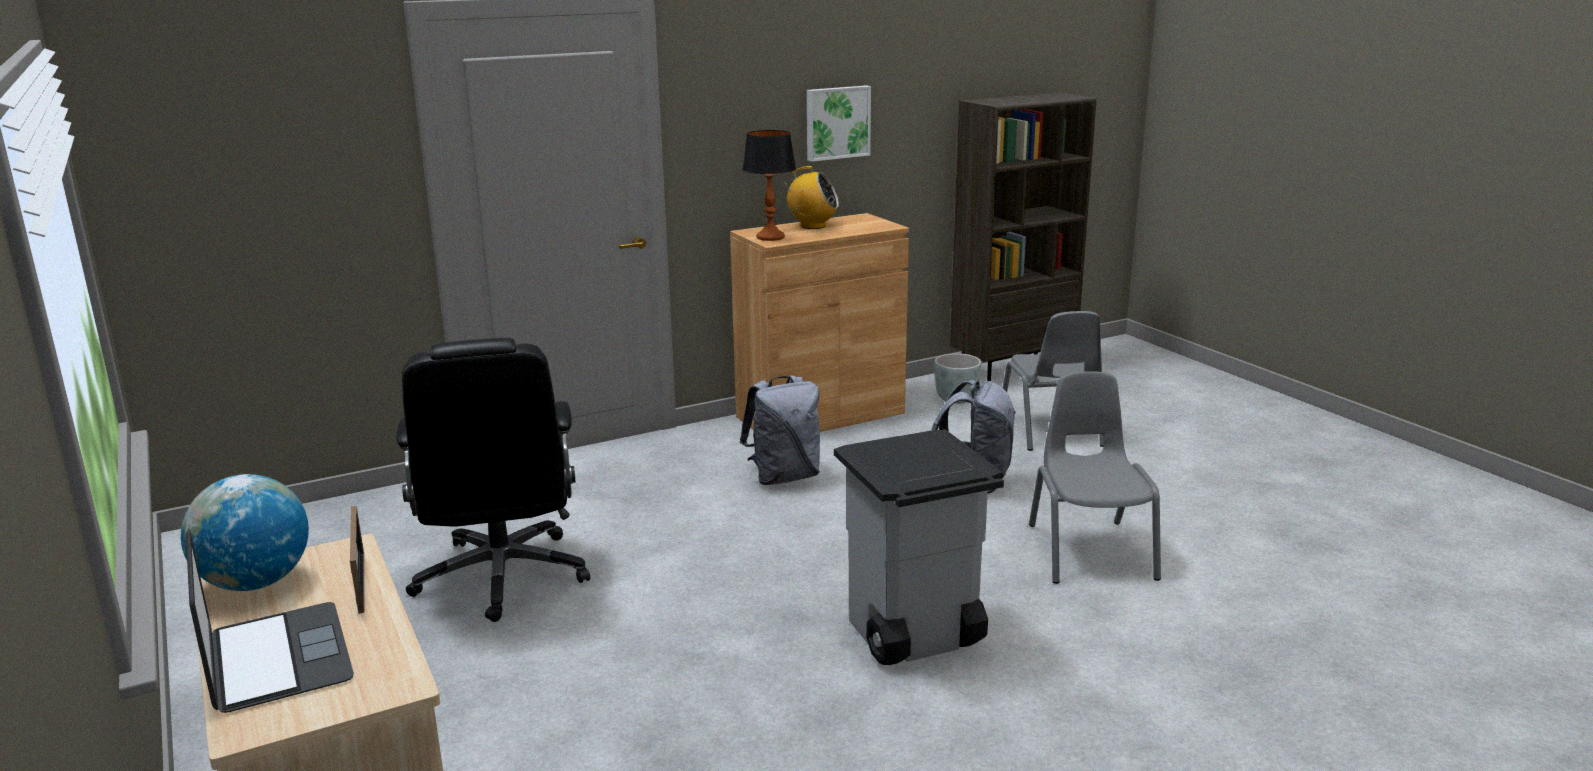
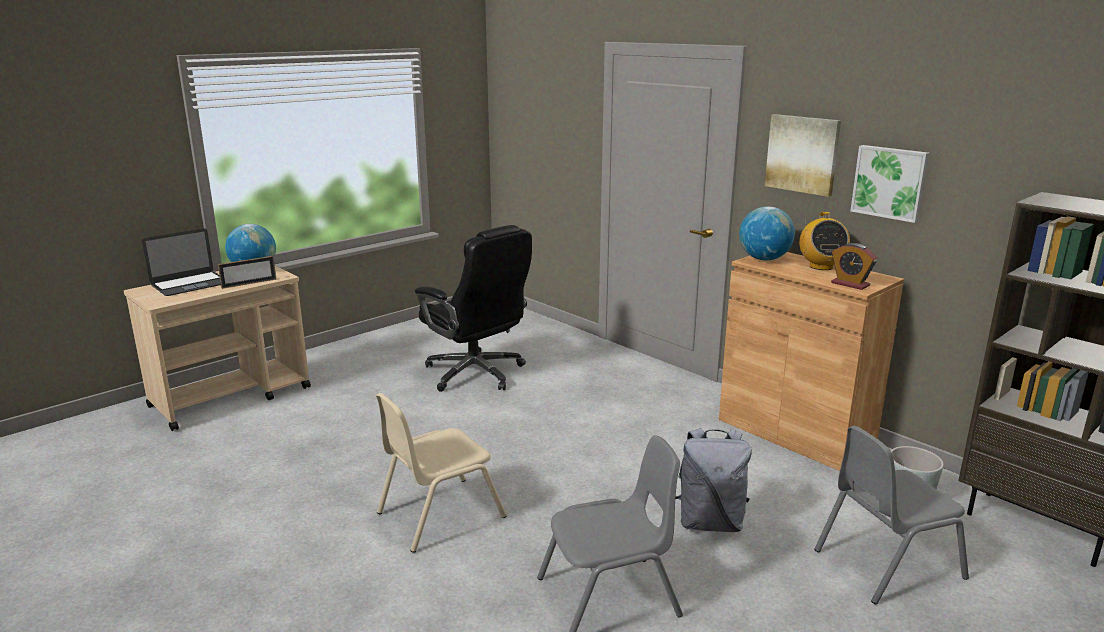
camera: 75 degrees right, 0 degrees up
black office chair [397,338,590,622] -> black office chair turned 105 degrees counterclockwise [415,225,532,392]
grey backpack [740,375,820,485] -> none
table lamp [742,130,796,241] -> globe [739,206,795,260]
grey trash can [834,430,1004,665] -> beige chair [376,393,507,553]
none -> picture [765,114,841,197]
none -> alarm clock [831,243,877,290]

